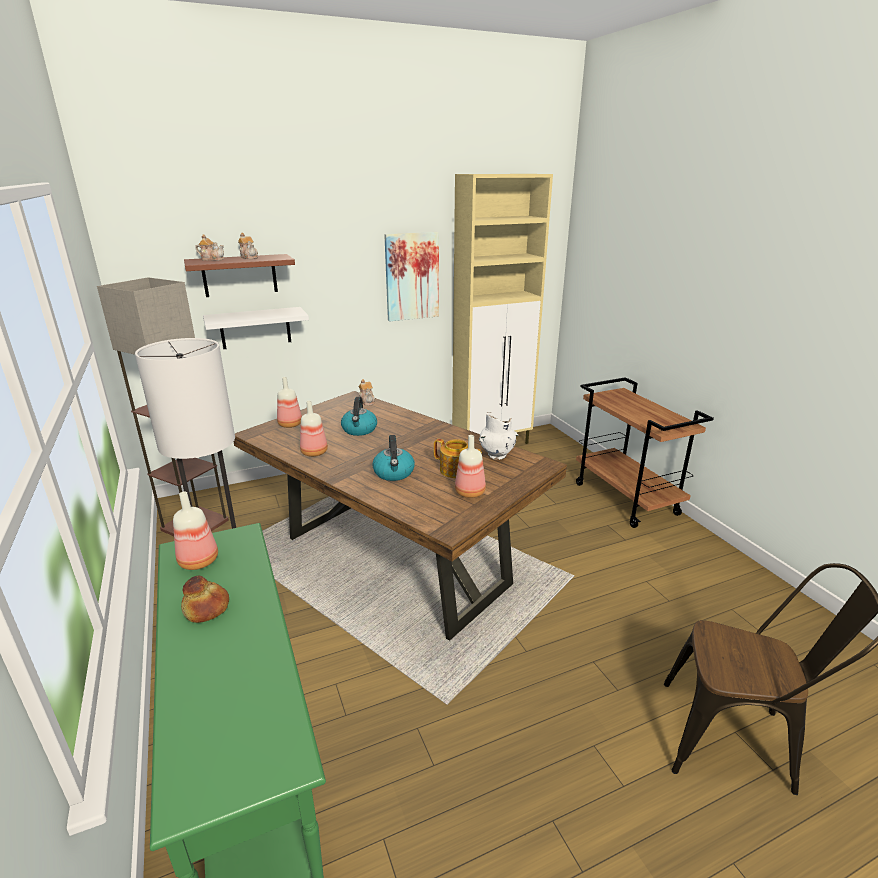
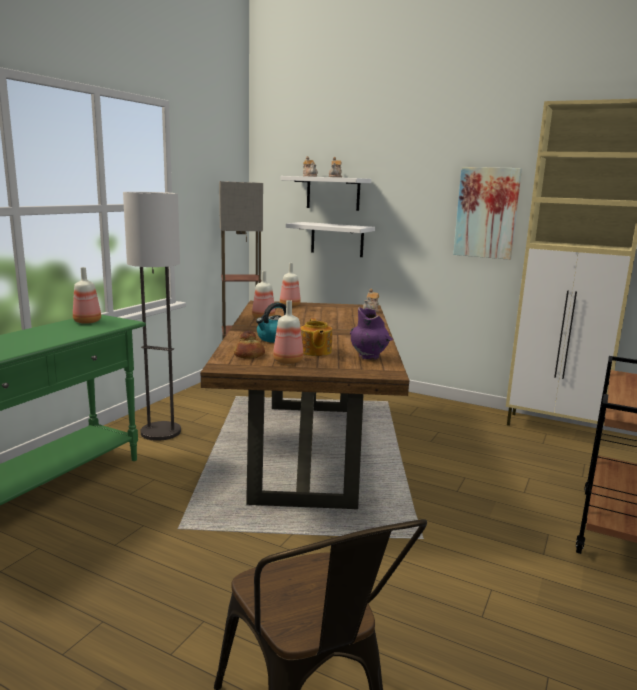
camera: 50 degrees right, 10 degrees down
bread [181,576,229,623] -> bread moved to [234,331,265,359]
brown shelf [184,254,295,297] -> white shelf [281,176,371,211]
kettle [341,397,377,436] -> none
white vase [479,412,518,460] -> purple vase [350,307,393,360]

